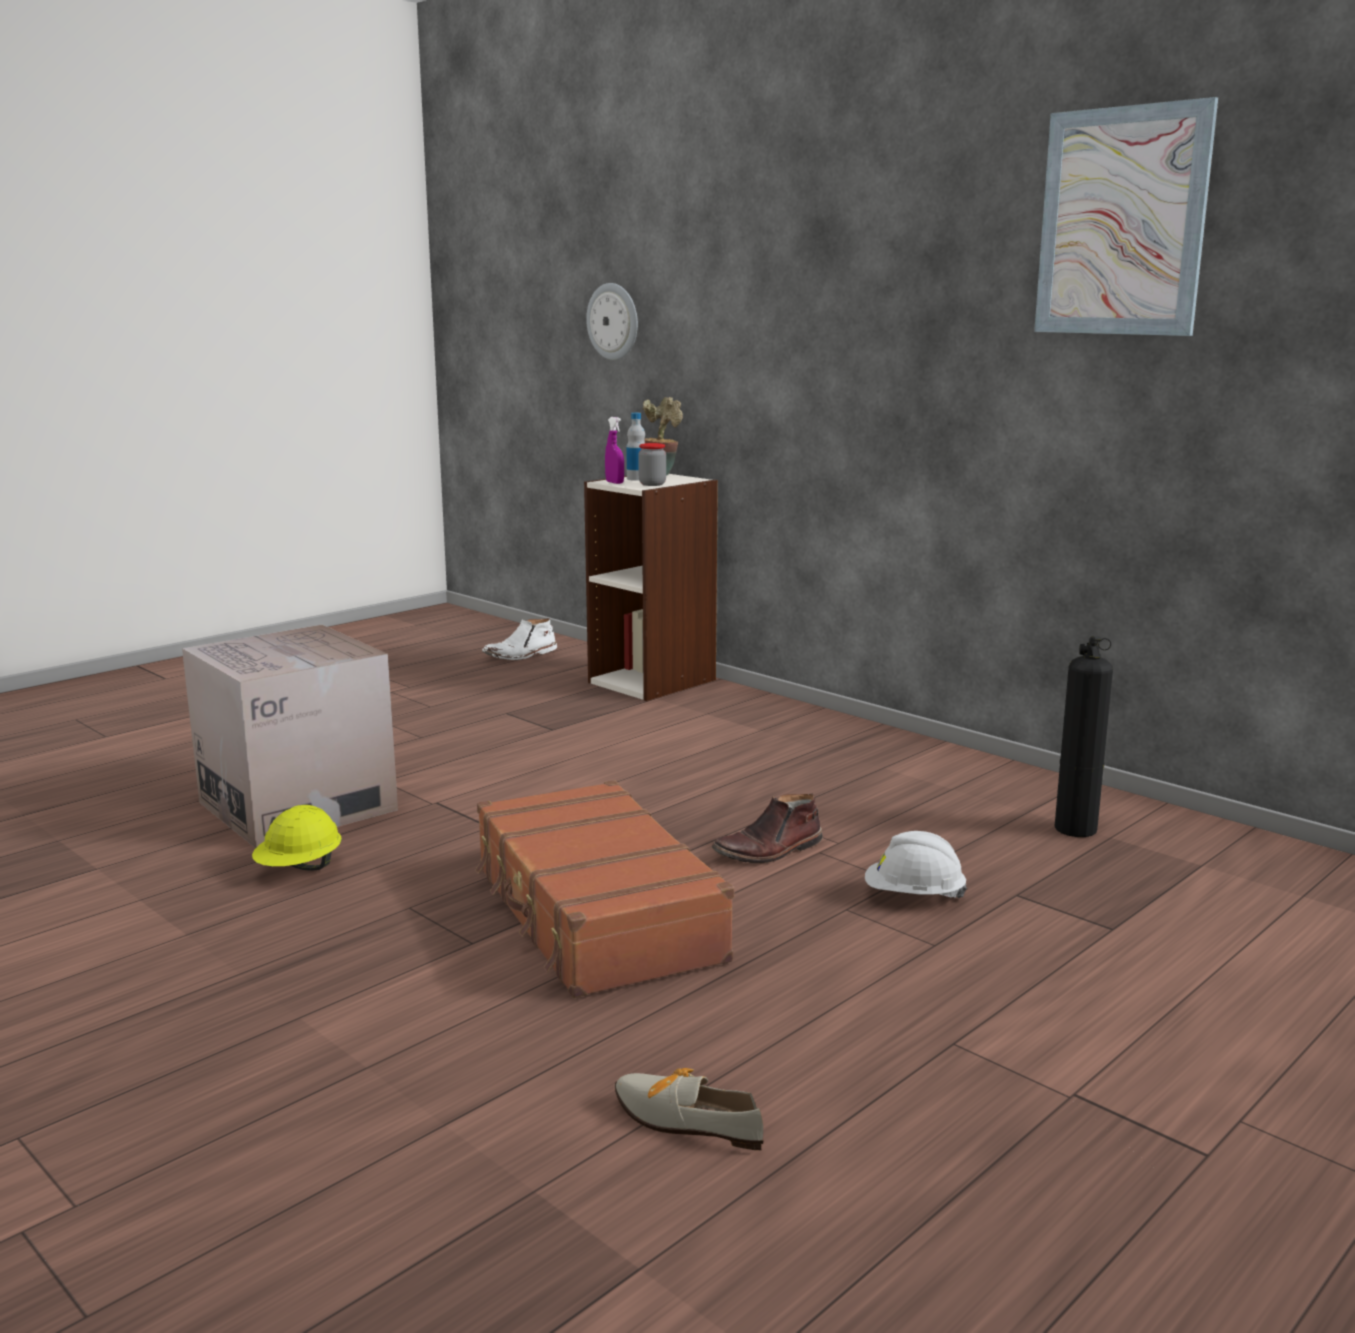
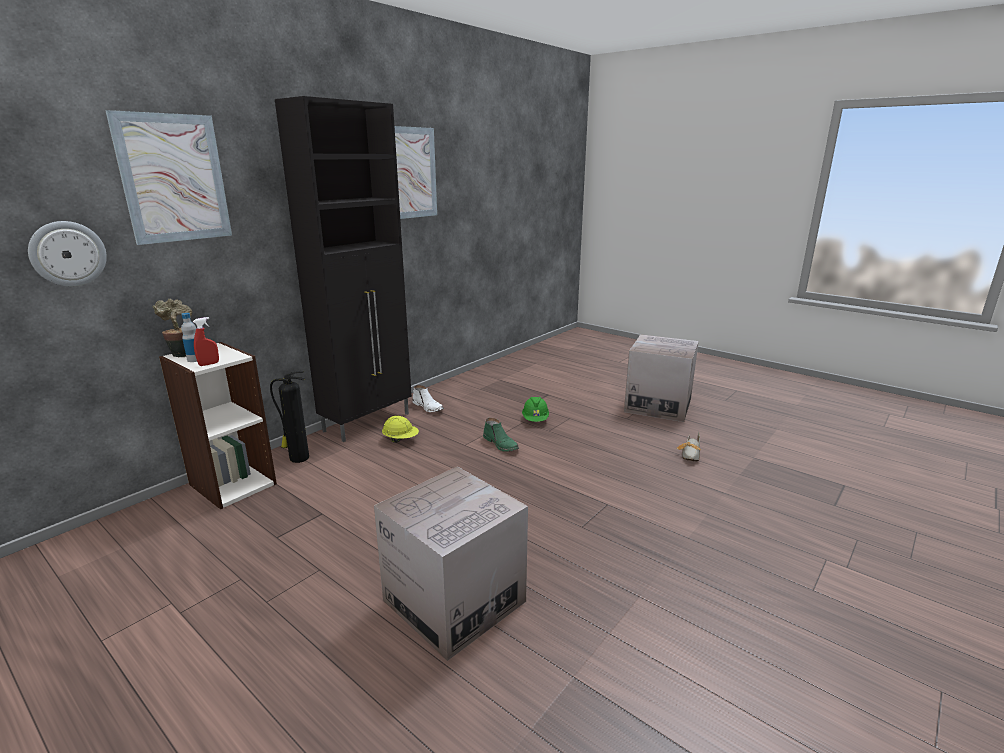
camera: 95 degrees left, 5 degrees up
yellow hard hat [252,805,342,871] -> yellow hard hat moved to [382,416,419,443]
brown suitcase [475,780,735,998] -> none
white boot [482,618,557,660] -> white boot moved to [412,385,444,412]
purple spray bottle [605,417,624,484] -> red spray bottle [193,317,219,366]
jar [638,443,666,486] -> none
brown boot [712,794,823,864] -> green boot [483,418,519,452]
white hard hat [865,831,967,898] -> green hard hat [522,397,549,422]
fire extinguisher [1055,636,1113,837] -> fire extinguisher moved to [270,371,309,463]
none -> picture [105,110,232,245]
none -> black cabinet [275,96,412,442]
none -> cardboard box [624,334,699,422]

